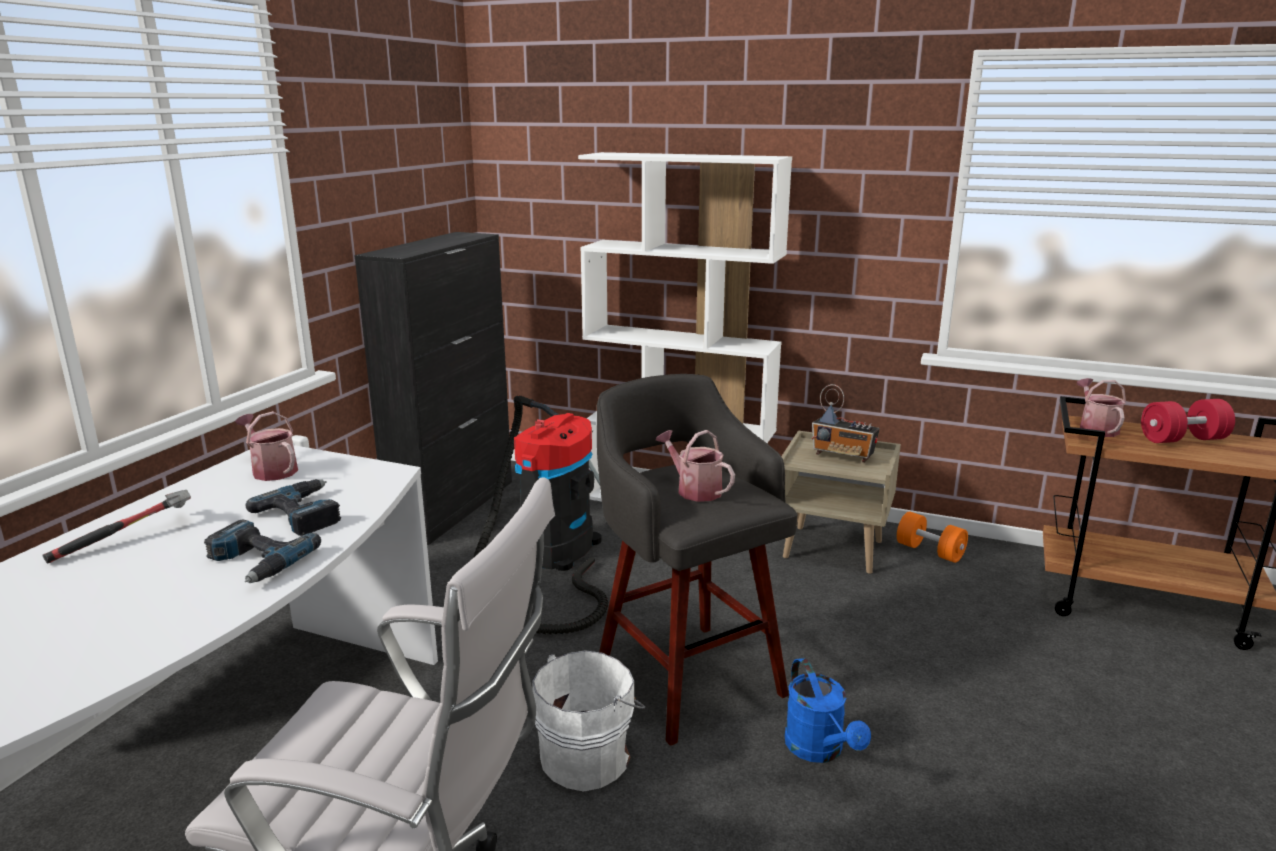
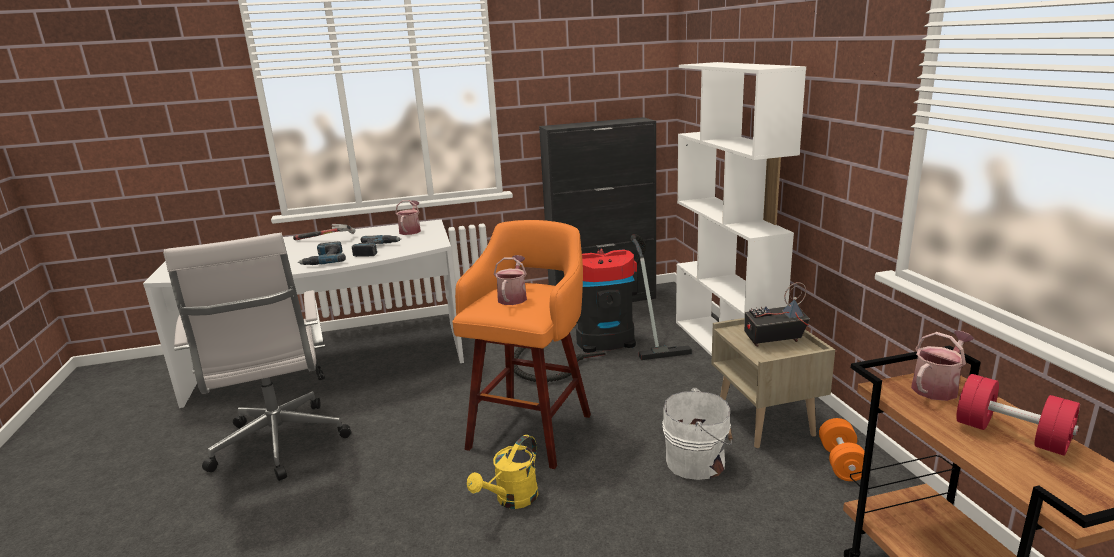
camera: 55 degrees right, 0 degrees up
white bucket [532,650,645,792] -> white bucket moved to [662,388,733,480]
grey stool [597,374,797,746] -> orange stool [452,220,591,469]
blue watering can [785,658,871,763] -> yellow watering can [467,435,538,509]
radio [812,384,880,463] -> radio turned 90 degrees clockwise [744,282,810,347]

